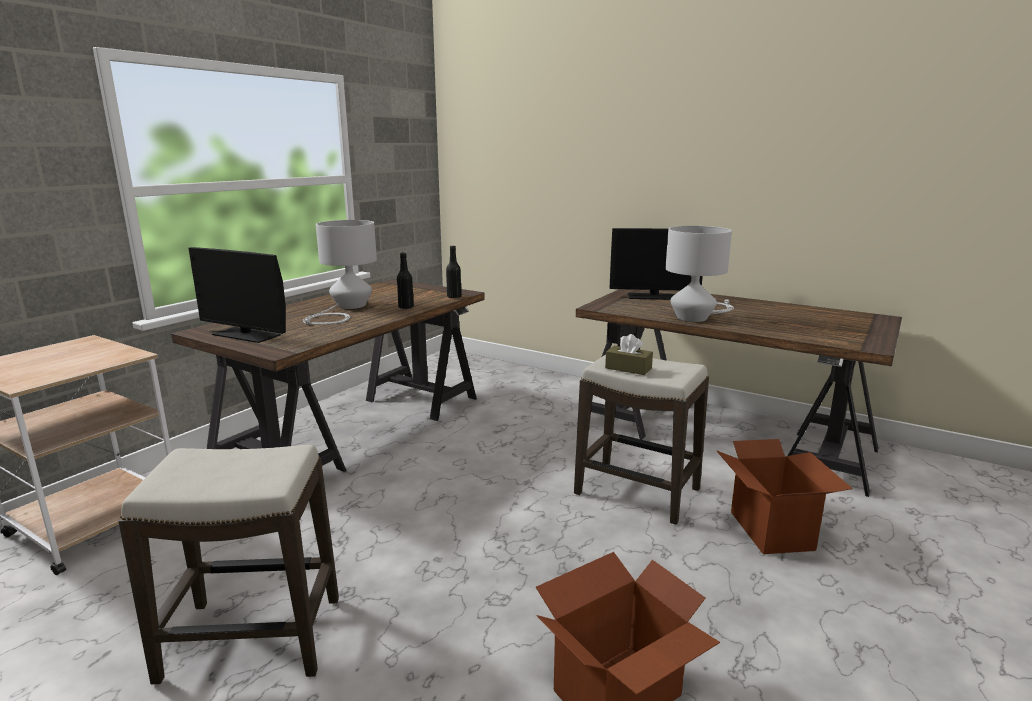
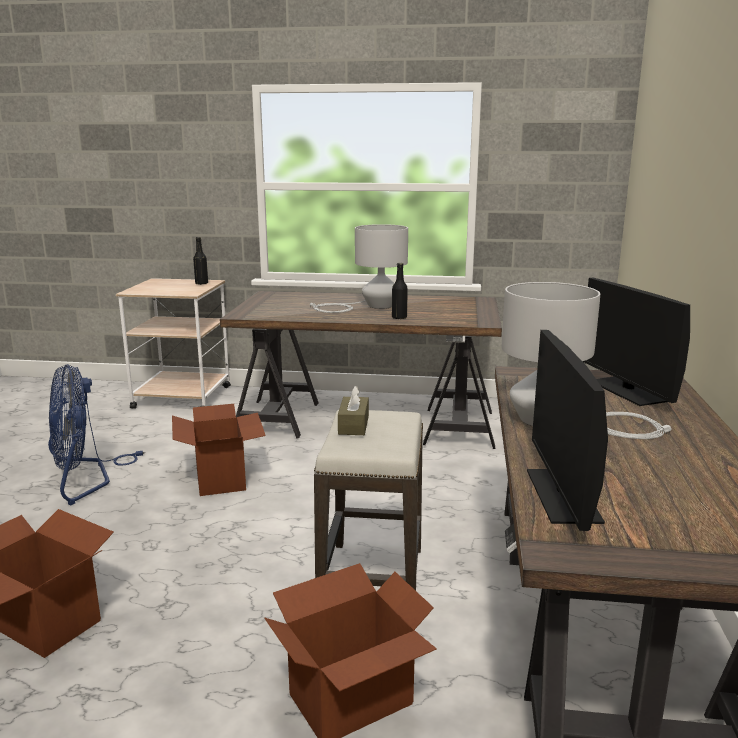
camera: 65 degrees right, 0 degrees up
stool [118,445,339,684] -> blue fan [48,364,145,506]
monitor [189,247,286,343] -> monitor moved to [527,330,608,531]
black bottle [446,246,461,299] -> black bottle moved to [193,237,208,285]
none -> cardboard box [172,404,266,496]

